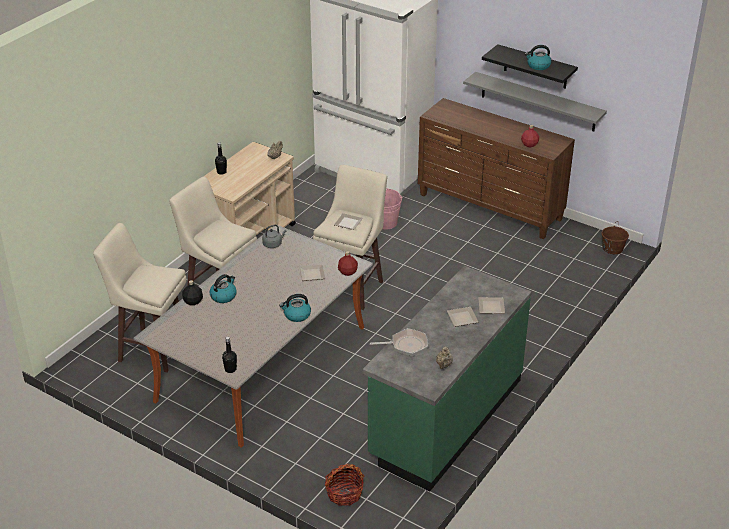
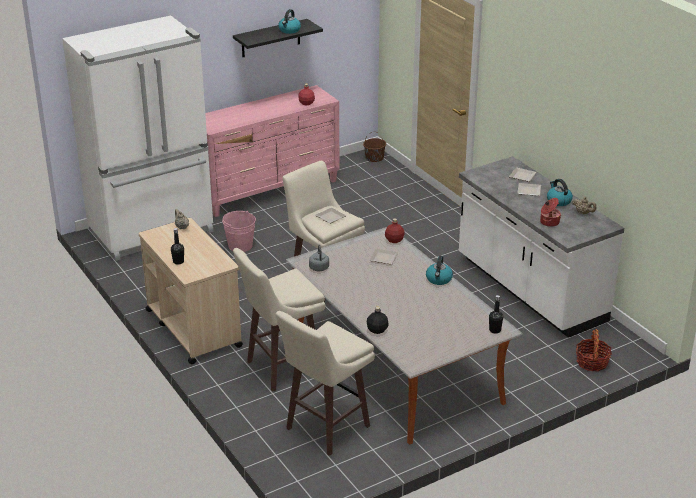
camera: 65 degrees left, 5 degrees down
kettle [209,274,237,303] -> kettle moved to [547,179,573,206]
green counter [363,266,532,492] -> white counter [459,156,624,338]
frying pan [370,328,428,356] -> cooking pot [540,198,561,227]
brown dresser [418,98,575,239] -> pink dresser [205,85,339,217]
grey shelf [463,72,607,132] -> none

